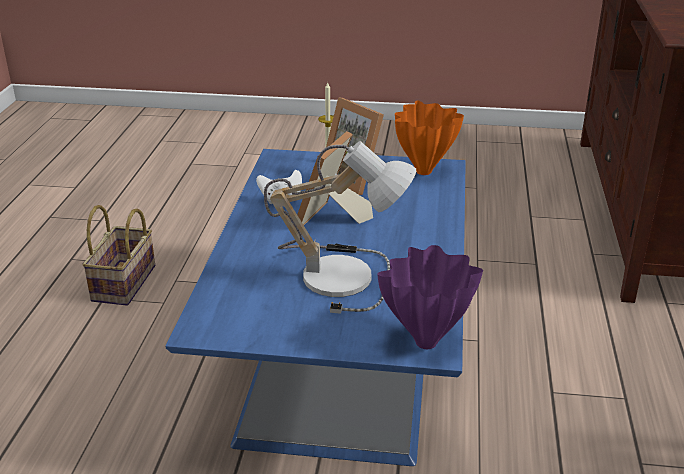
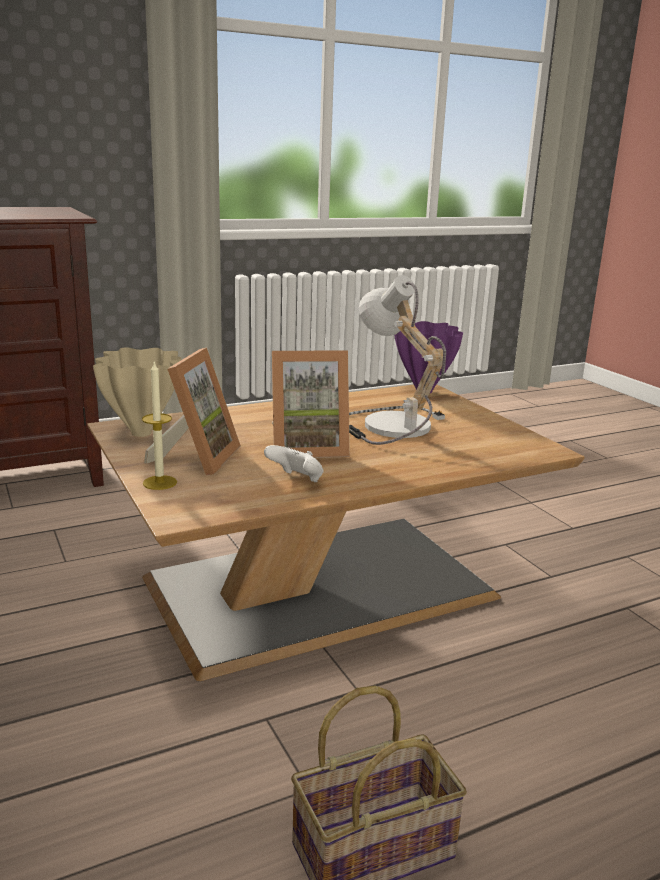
camera: 125 degrees left, 10 degrees down
blue coffee table [165,149,466,466] -> brown coffee table [87,384,585,681]
orange vase [395,101,464,175] -> beige vase [93,347,181,437]

